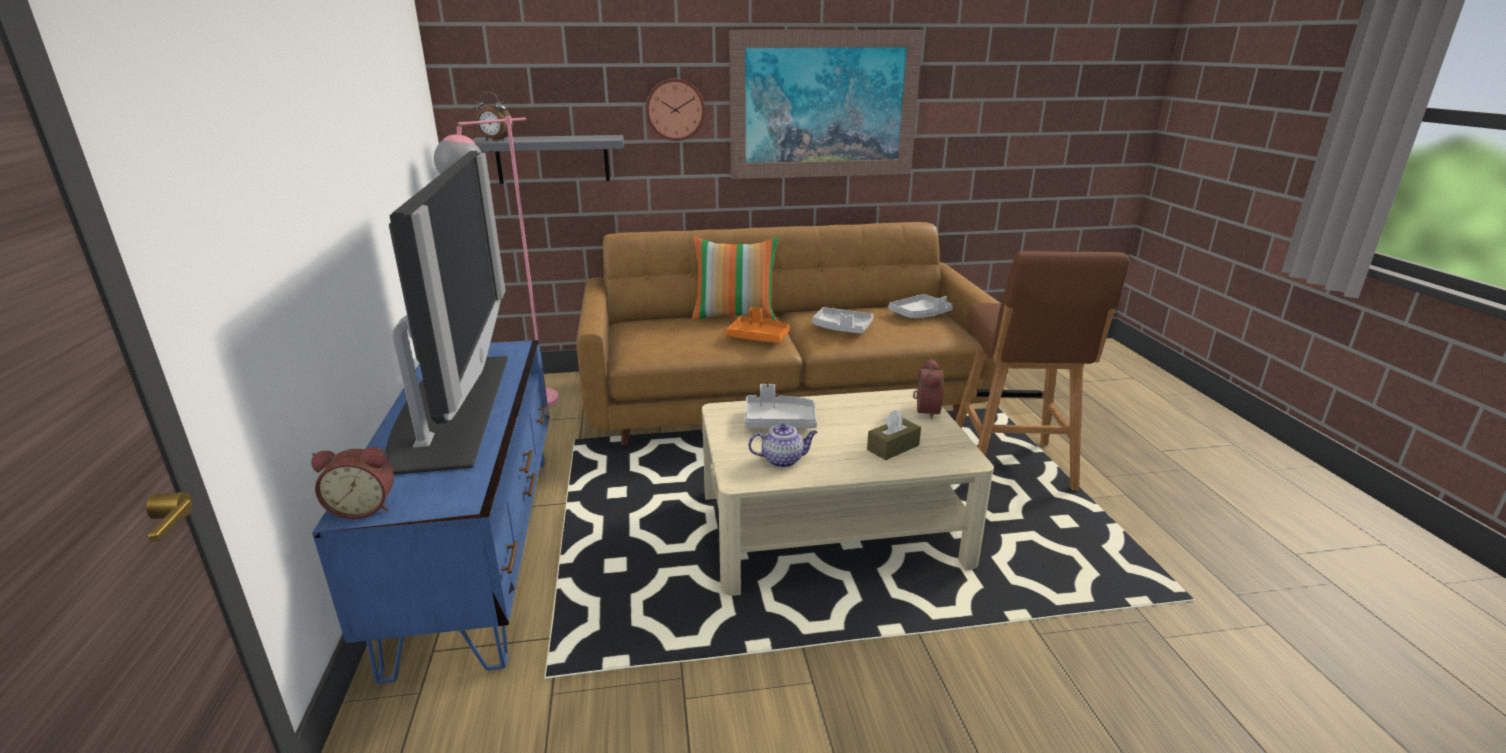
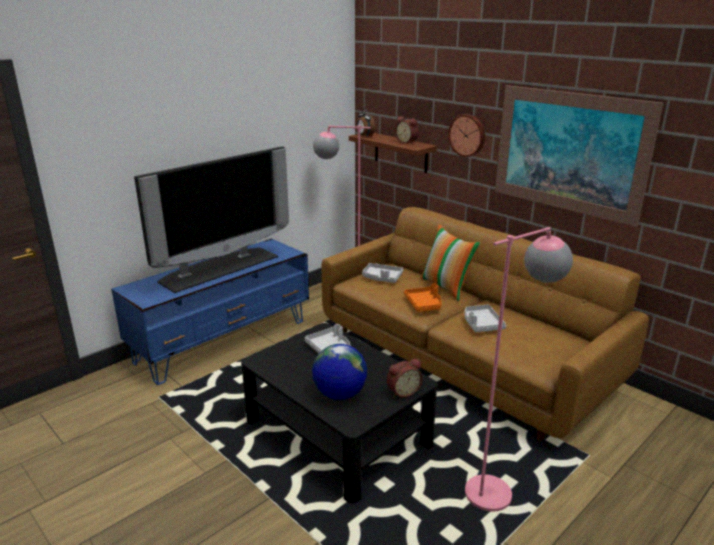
camera: 55 degrees right, 0 degrees up
alarm clock [311,447,394,519] -> alarm clock moved to [395,116,419,144]
grey shelf [473,135,624,184] -> brown shelf [349,133,437,173]
beige coffee table [702,388,994,596] -> black coffee table [241,323,437,503]
teapot [748,424,818,468] -> none
brown tissue box [867,409,921,460] -> globe [312,344,367,400]
grey tray [888,294,953,318] -> grey tray moved to [362,263,403,283]
brown stool [955,251,1129,491] -> pink floor lamp [465,227,573,512]

